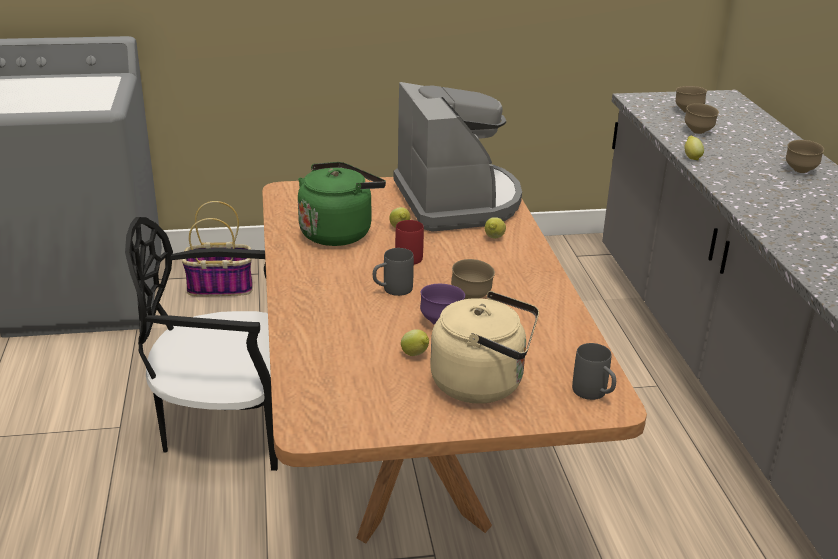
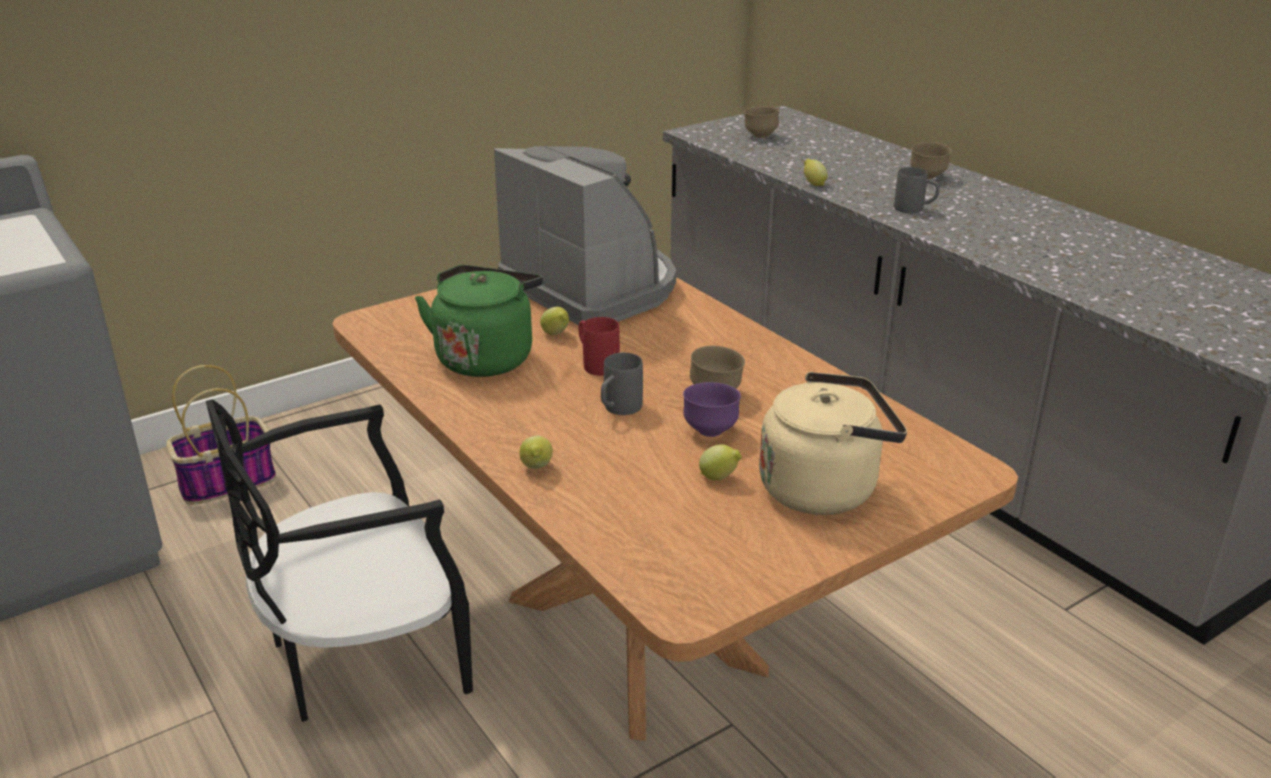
camera: 25 degrees left, 0 degrees up
lemon [485,217,506,239] -> lemon moved to [519,436,553,469]
grey mug [572,343,616,400] -> grey mug moved to [894,167,940,213]
brown bowl [685,103,719,134] -> none

